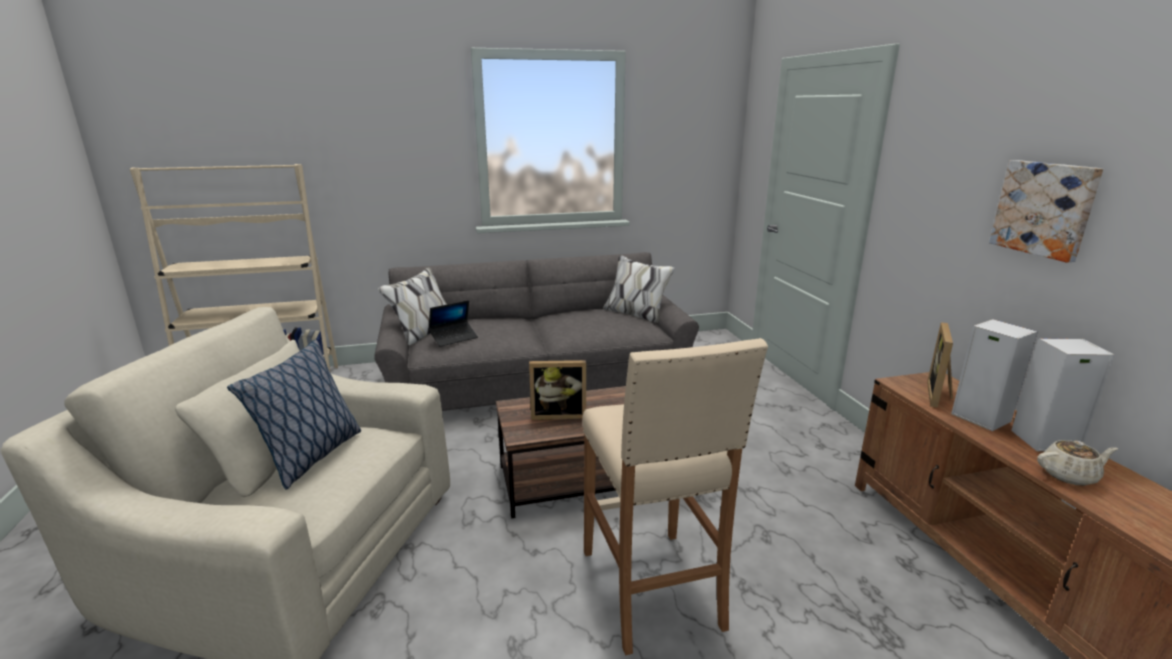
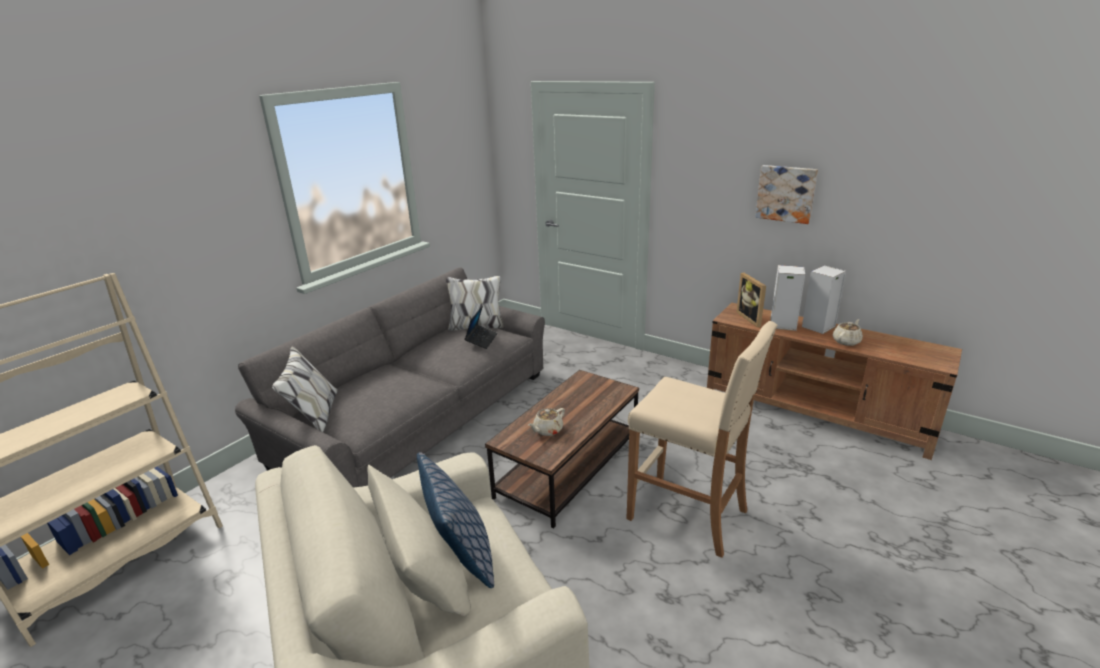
camera: 40 degrees left, 5 degrees up
laptop [429,300,478,347] -> laptop moved to [465,306,498,349]
picture frame [529,360,586,420] -> beige teapot [528,408,565,436]

